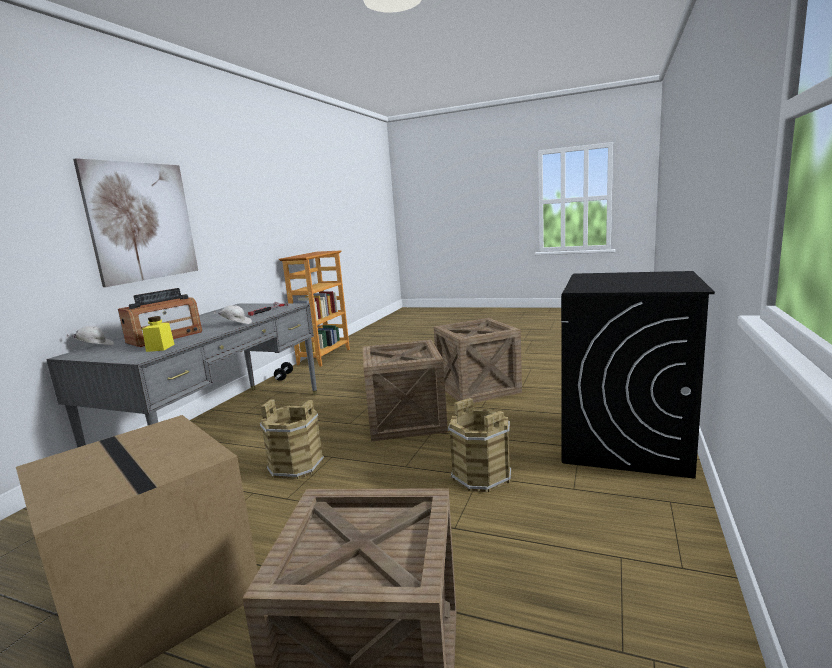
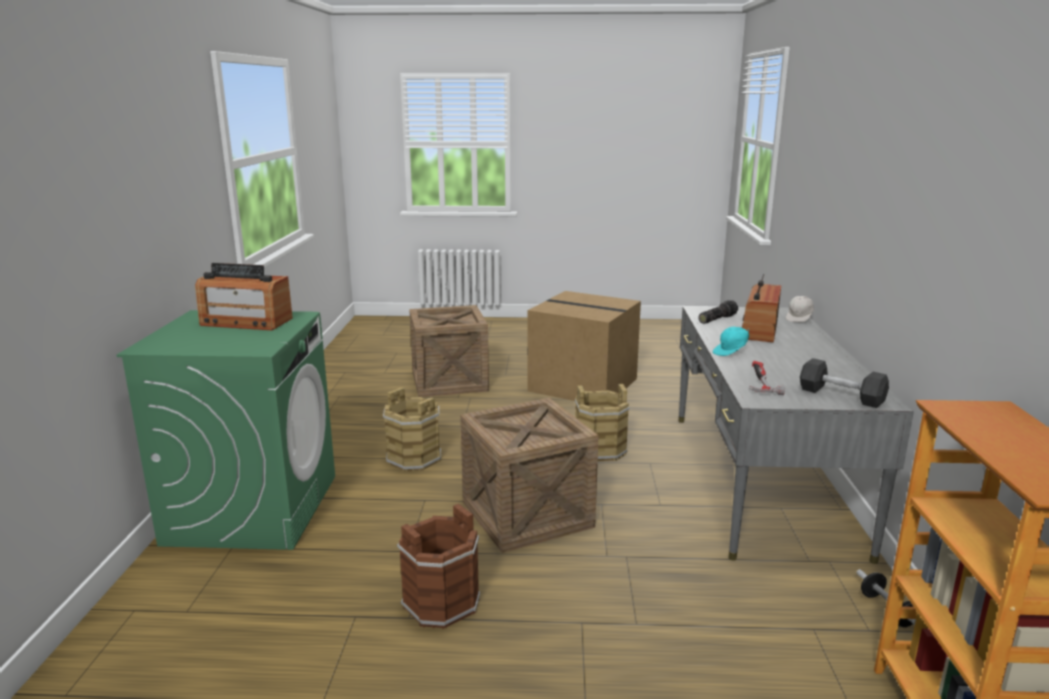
camera: 160 degrees right, 5 degrees up
picture [73,158,198,287] -> none
yellow jar [142,316,175,352] -> flashlight [698,300,738,324]
white cap [214,305,252,324] -> turquoise cap [713,327,749,356]
crate [434,318,522,403] -> brown bucket [397,504,480,629]
black washing machine [561,271,715,479] -> green washing machine [117,310,335,550]
none -> radio [195,263,293,330]
none -> grey dumbbell [800,358,889,408]

